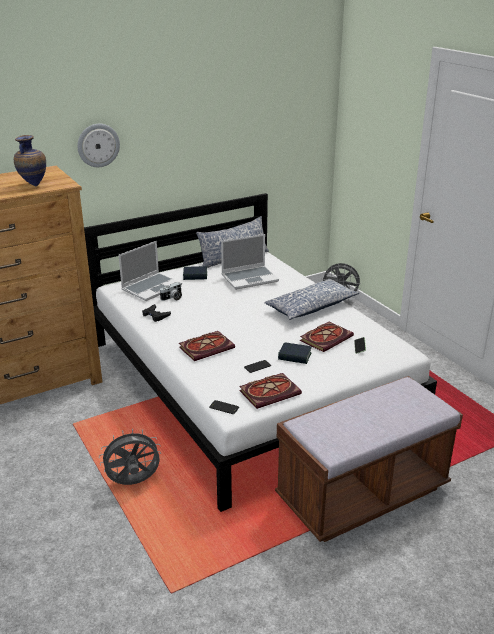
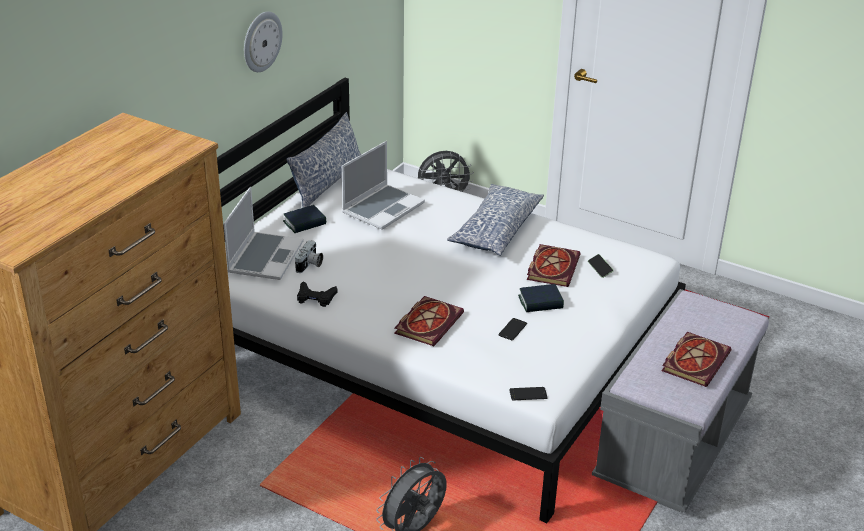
camera: 30 degrees left, 5 degrees up
vase [14,135,46,187] -> none
wall clock [77,124,120,167] -> wall clock moved to [244,11,283,72]
book [239,373,302,409] -> book moved to [662,332,731,387]
brown bench [275,376,463,542] -> grey bench [592,289,769,513]

